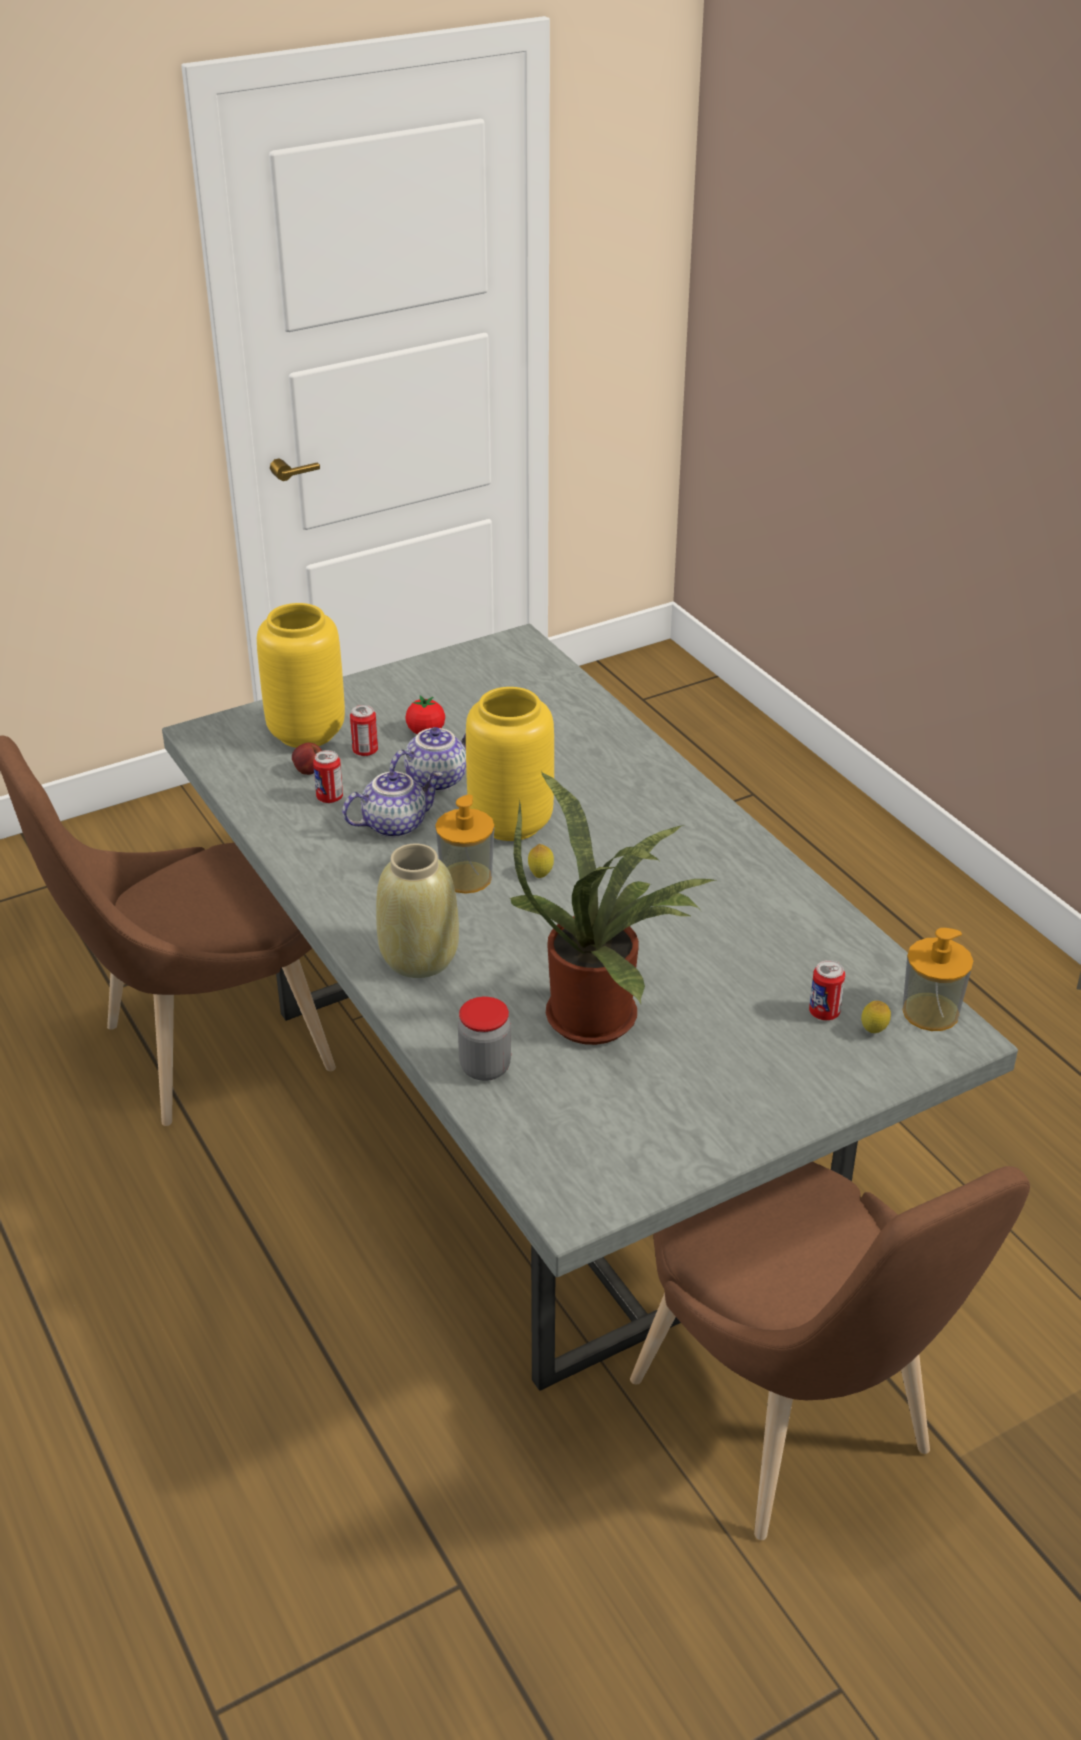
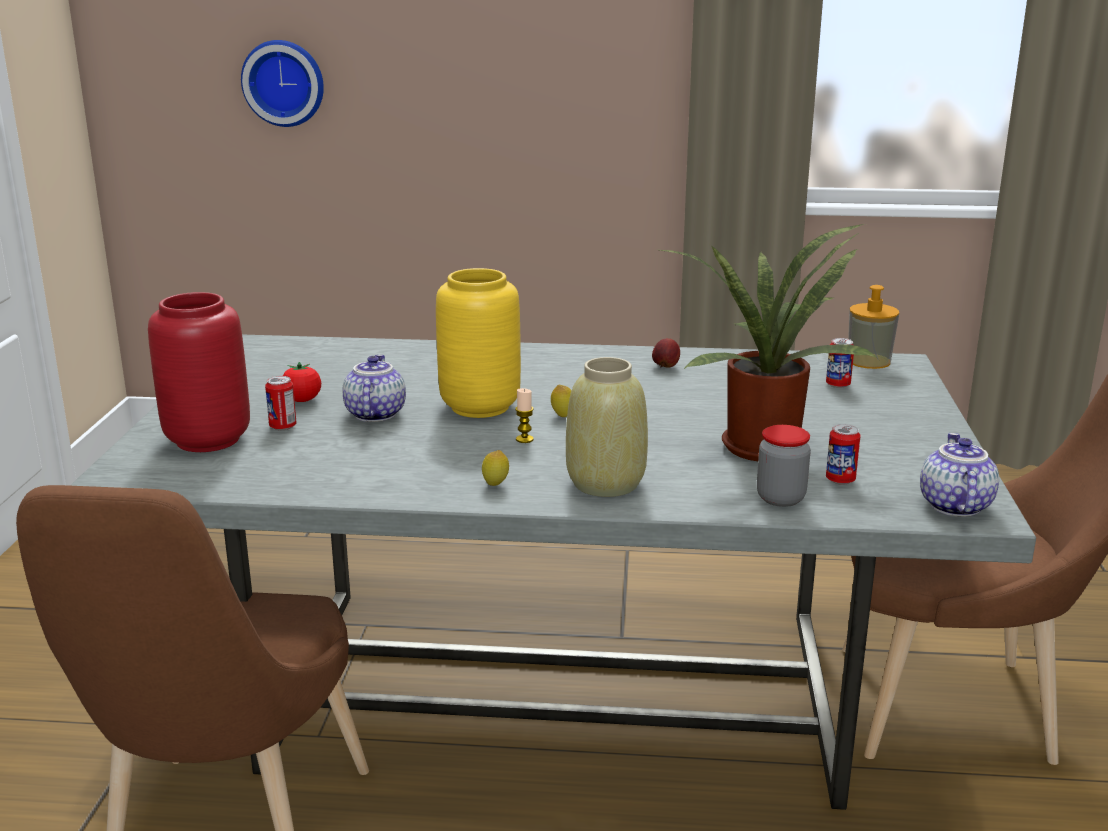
camera: 55 degrees left, 15 degrees down
yellow vase [257,603,345,748] -> red vase [148,292,250,452]
apple [292,743,322,775] -> apple moved to [652,338,680,367]
can [313,750,343,803] -> can moved to [826,424,860,485]
teapot [342,771,444,838] -> teapot moved to [920,433,999,517]
soap dispenser [435,794,494,894] -> candle [515,388,534,443]
lemon [861,1001,891,1033] -> lemon moved to [482,450,509,486]
none -> wall clock [241,40,324,127]

